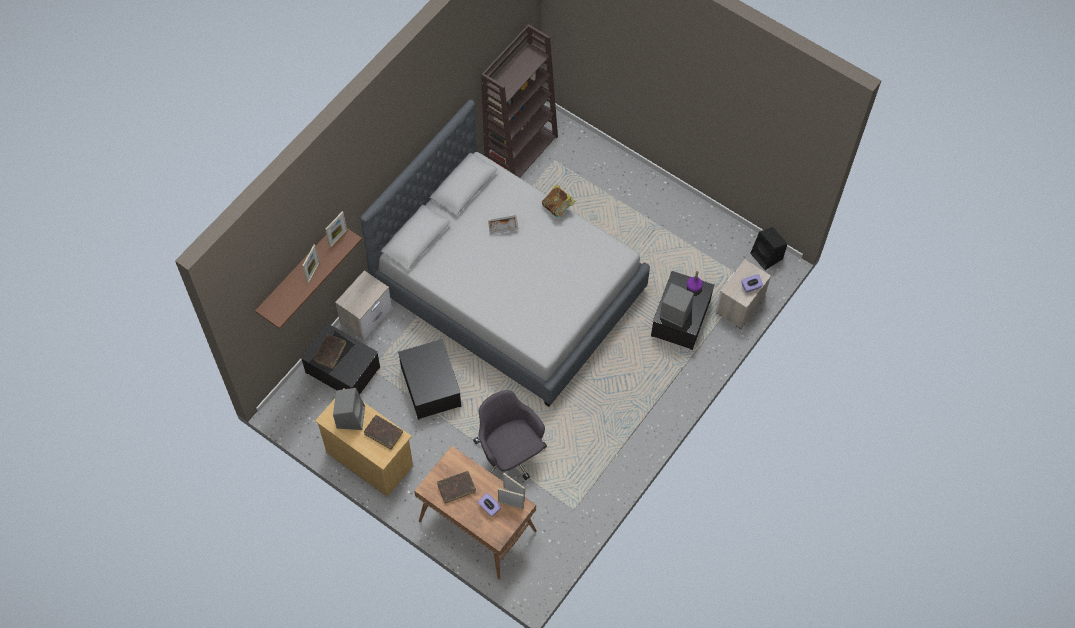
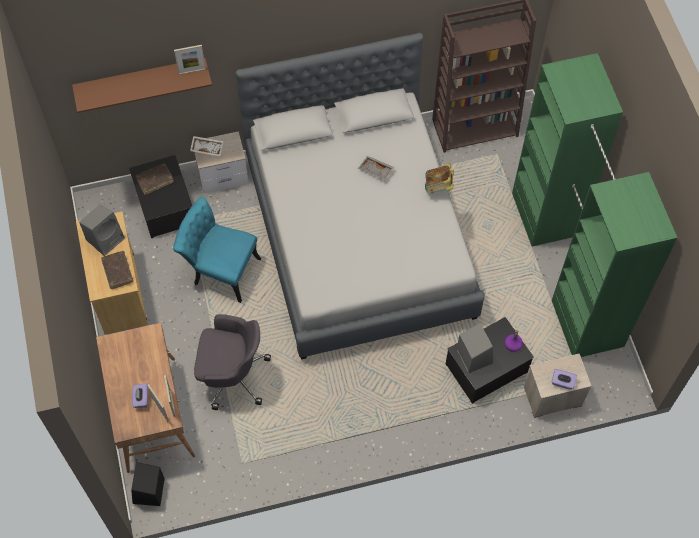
camera: 40 degrees right, 0 degrees up
picture frame [302,244,320,283] -> none
storage box [398,339,461,420] -> turquoise chair [173,196,261,303]
brown book [437,471,476,503] -> none
grey office chair [473,390,547,480] -> grey office chair turned 90 degrees clockwise [194,314,271,410]
black speaker [750,227,787,270] -> black speaker moved to [131,462,165,506]
none -> white tray [190,136,223,156]
none -> green wardrobe [512,53,677,357]

